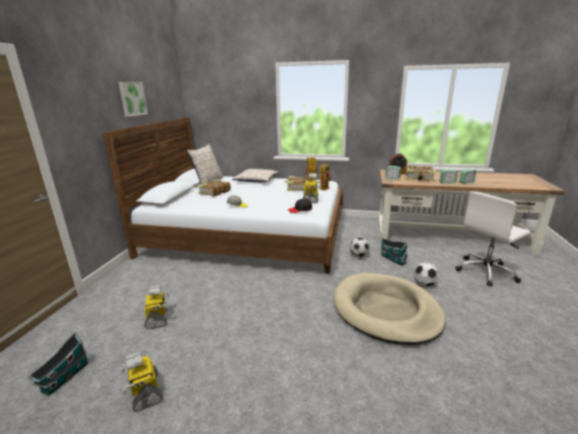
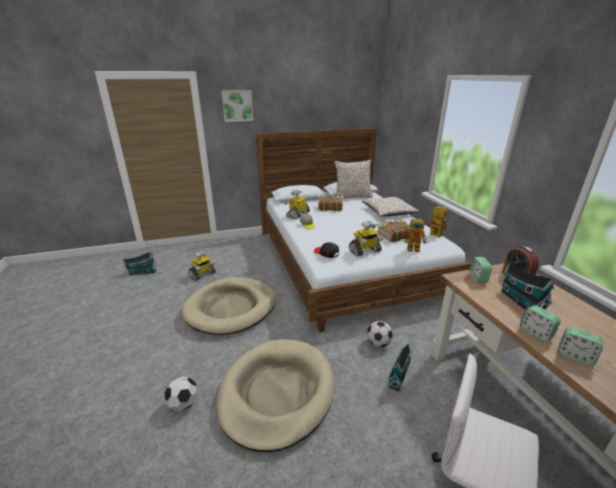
camera: 60 degrees right, 5 degrees up
picture [119,82,148,117] -> picture moved to [222,90,253,122]
toy robot [121,351,162,412] -> toy robot moved to [285,190,310,219]
book [406,166,436,181] -> toy house [501,263,554,310]
football [414,263,439,286] -> football moved to [165,377,198,412]
none -> beige dog bed [182,277,276,335]

